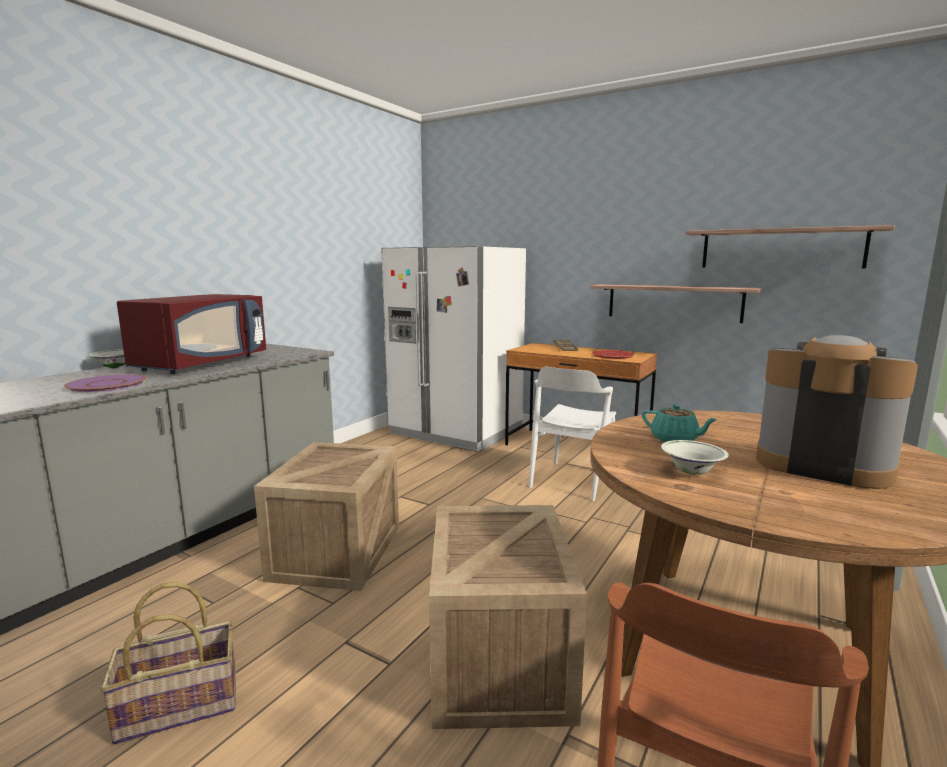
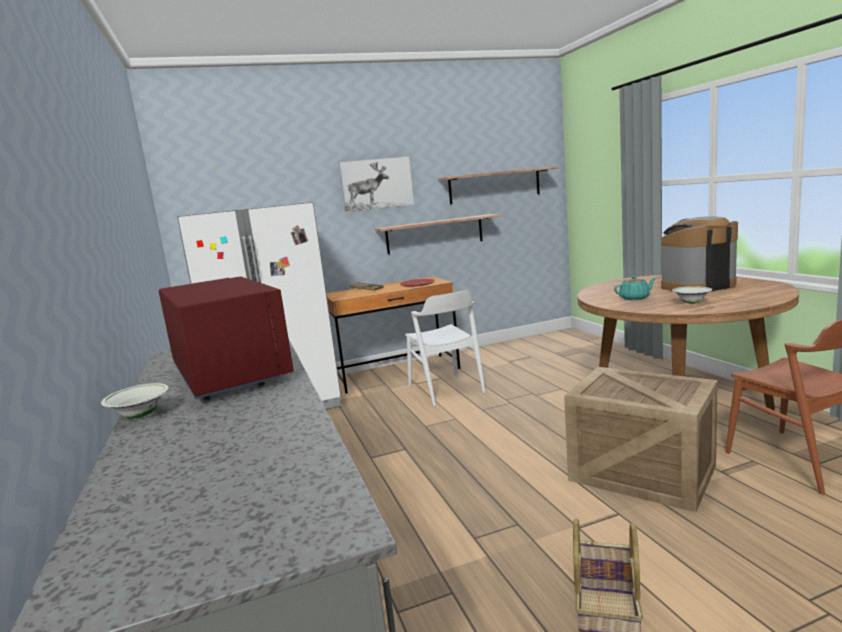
camera: 50 degrees left, 0 degrees up
purple plate [64,374,146,392] -> none
crate [254,442,399,591] -> none
none -> picture [339,156,414,213]

